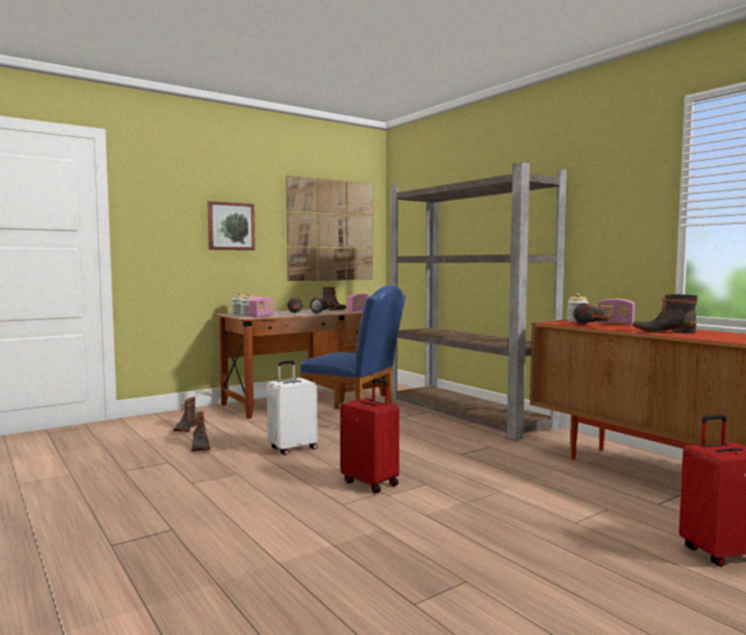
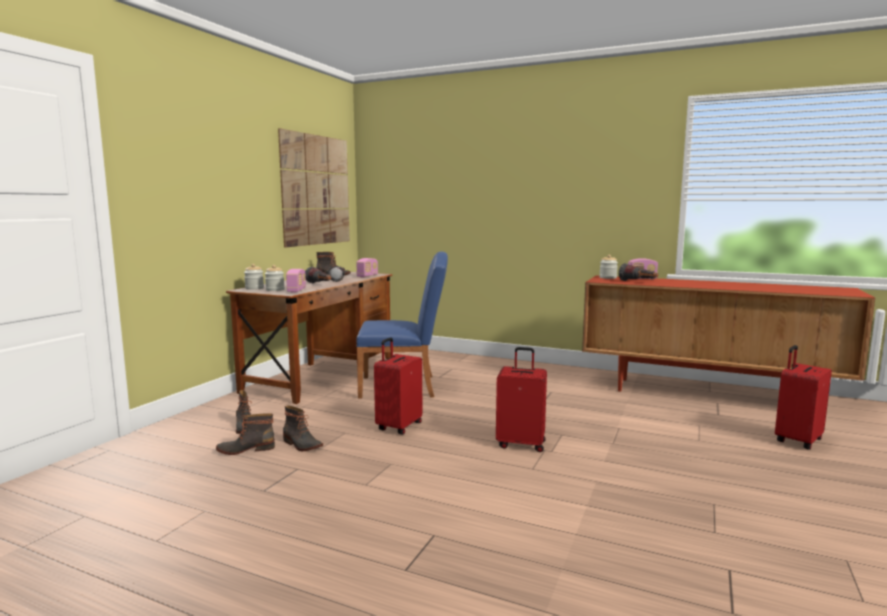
camera: 30 degrees left, 5 degrees up
picture [207,201,255,250] -> none
white suitcase [267,361,318,455] -> red suitcase [374,337,422,435]
brown bookcase [390,162,567,441] -> none
boot [632,294,698,333] -> boot moved to [216,413,275,455]

